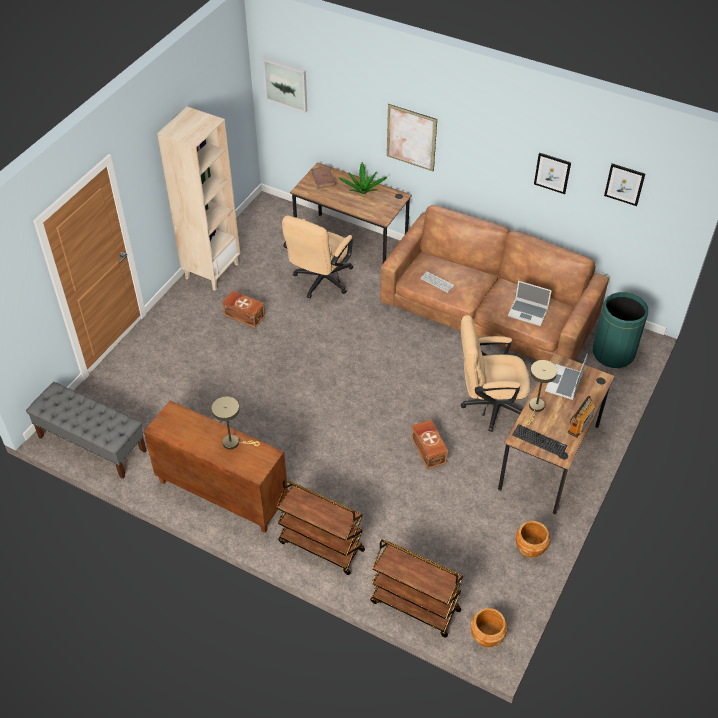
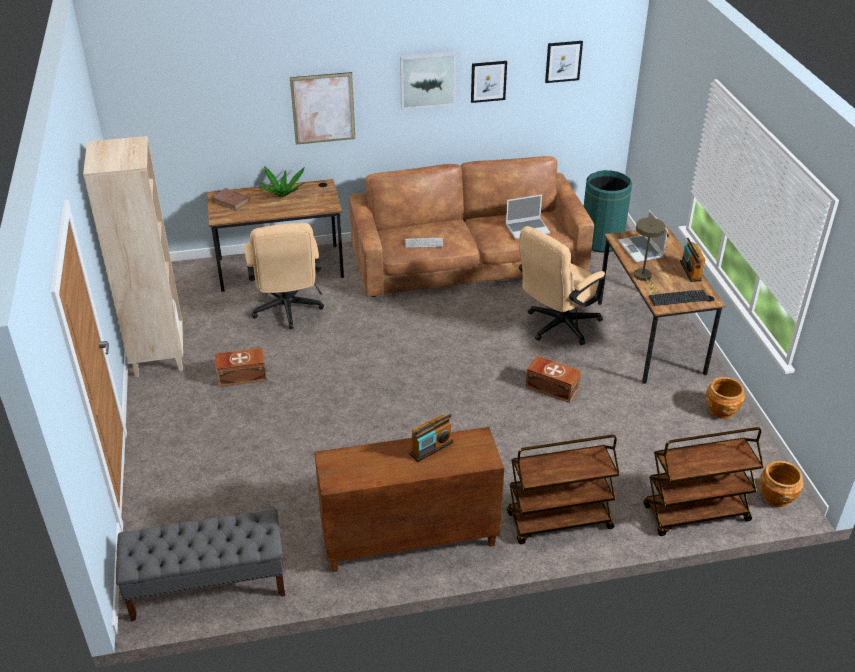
camera: 40 degrees left, 10 degrees down
beige table lamp [212,396,260,449] -> radio [409,414,453,462]
picture [263,58,307,113] -> picture moved to [400,51,456,110]

